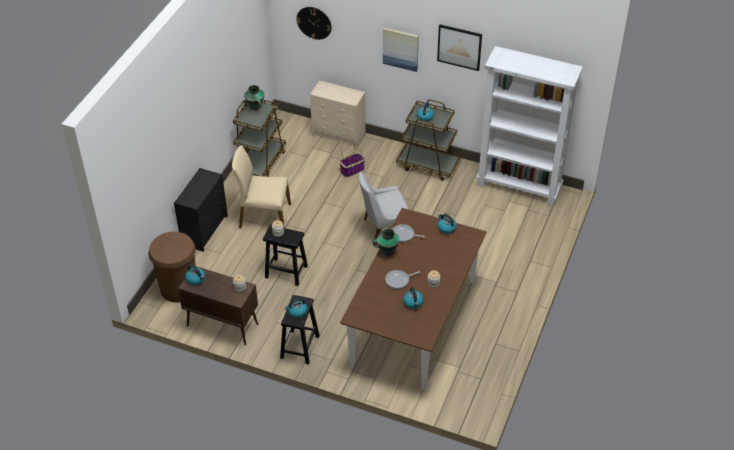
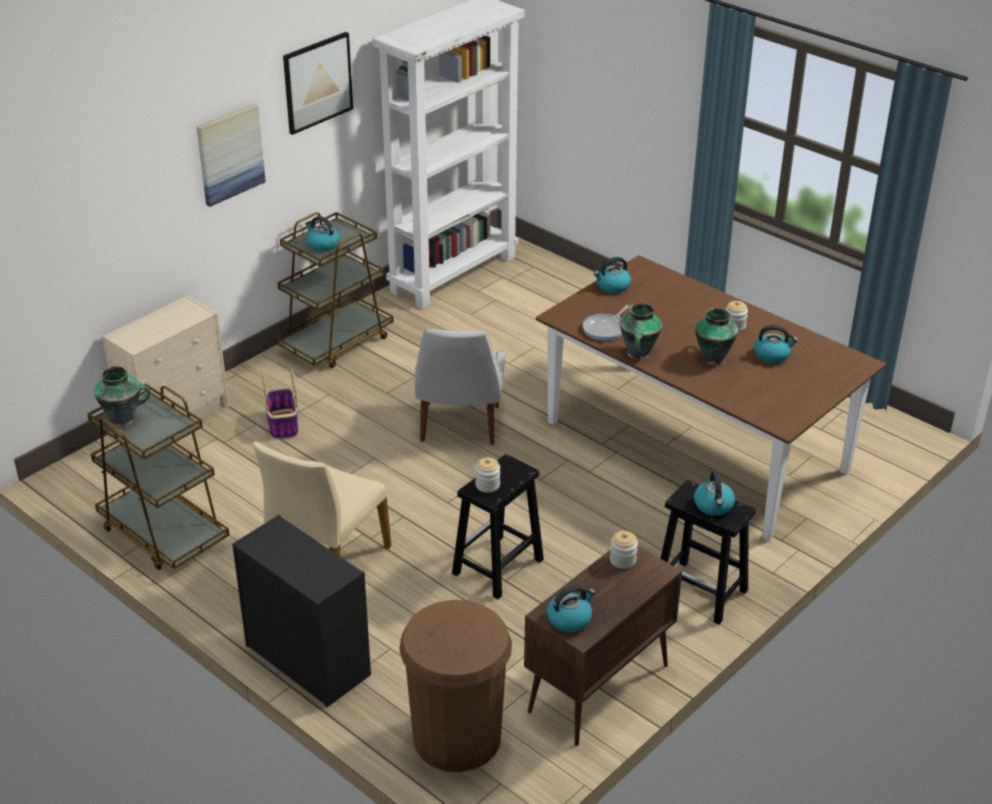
camera: 70 degrees left, 10 degrees down
wall clock [296,7,332,40] -> none
frying pan [385,270,420,289] -> vase [695,308,738,365]

